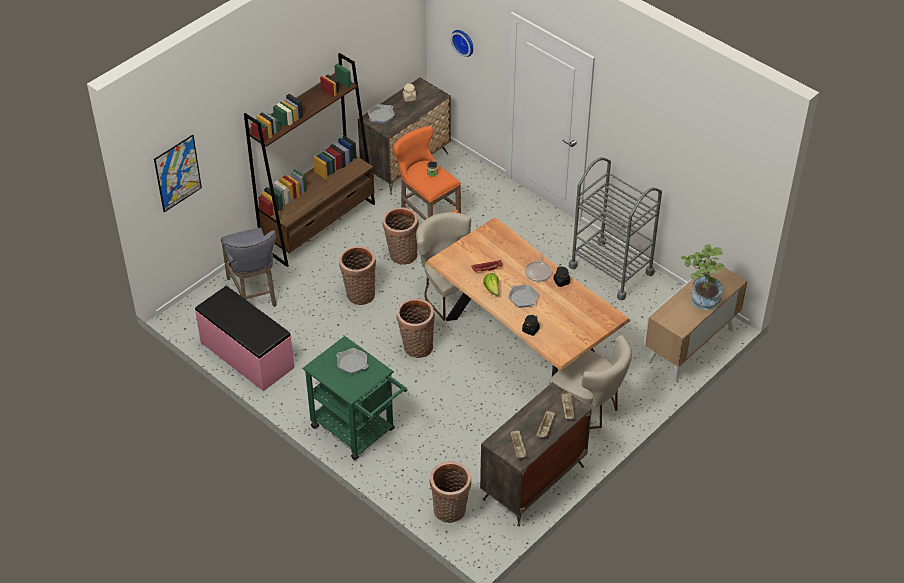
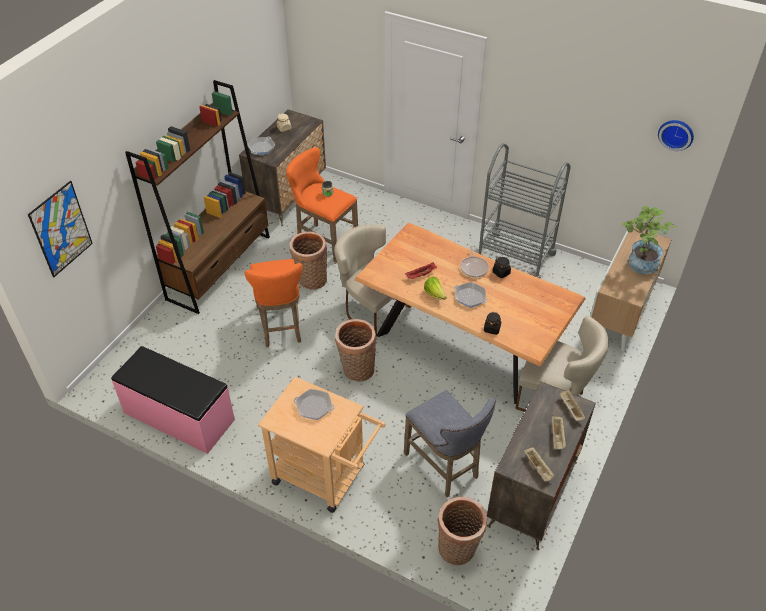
camera: 15 degrees left, 0 degrees up
grey stool [221,228,277,307] -> grey stool moved to [404,390,496,497]
green cart [302,336,407,460] -> beige cart [258,377,386,513]
basket [339,246,376,305] -> orange stool [244,259,303,348]
wall clock [451,30,473,57] -> wall clock moved to [658,120,694,151]

